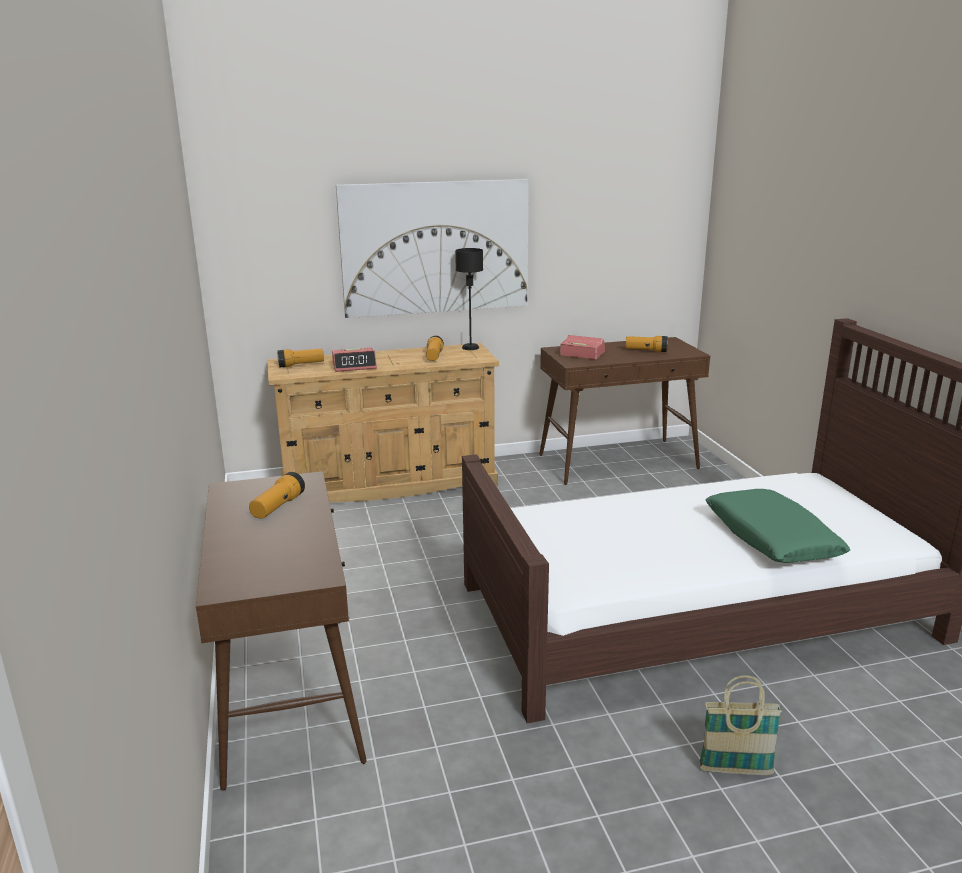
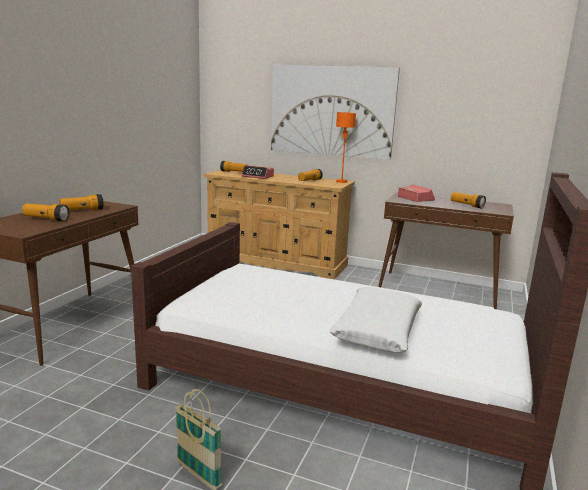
camera: 35 degrees right, 5 degrees down
black table lamp [455,248,483,350] -> orange table lamp [336,112,356,183]
green pillow [706,489,850,563] -> white pillow [330,287,422,352]
none -> flashlight [22,204,69,221]

